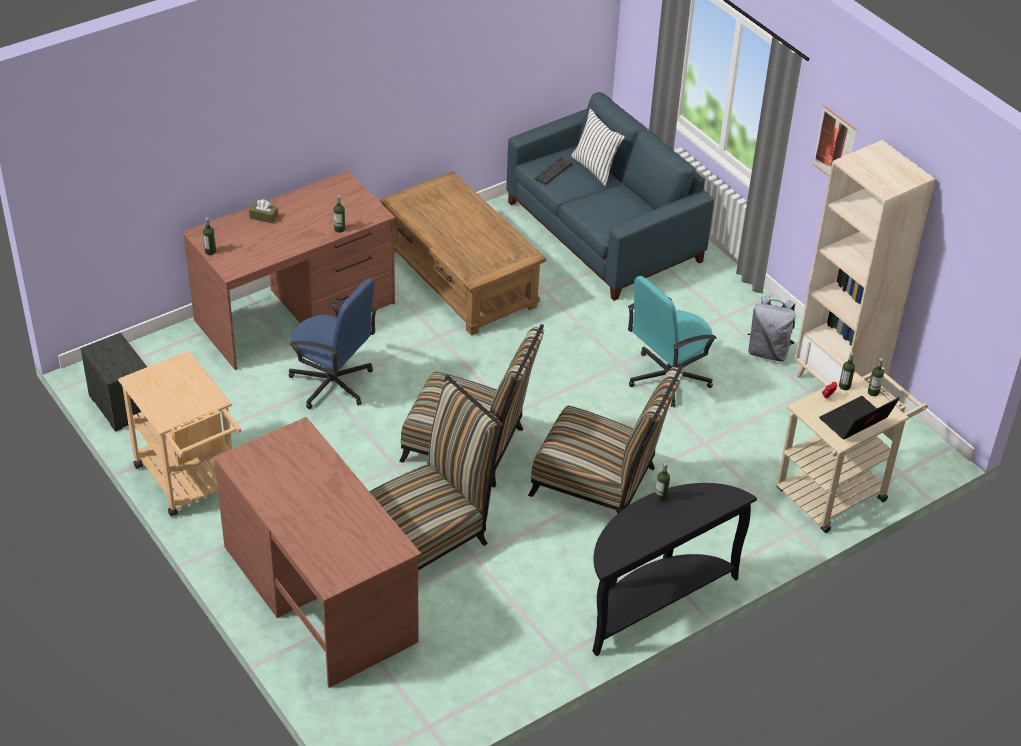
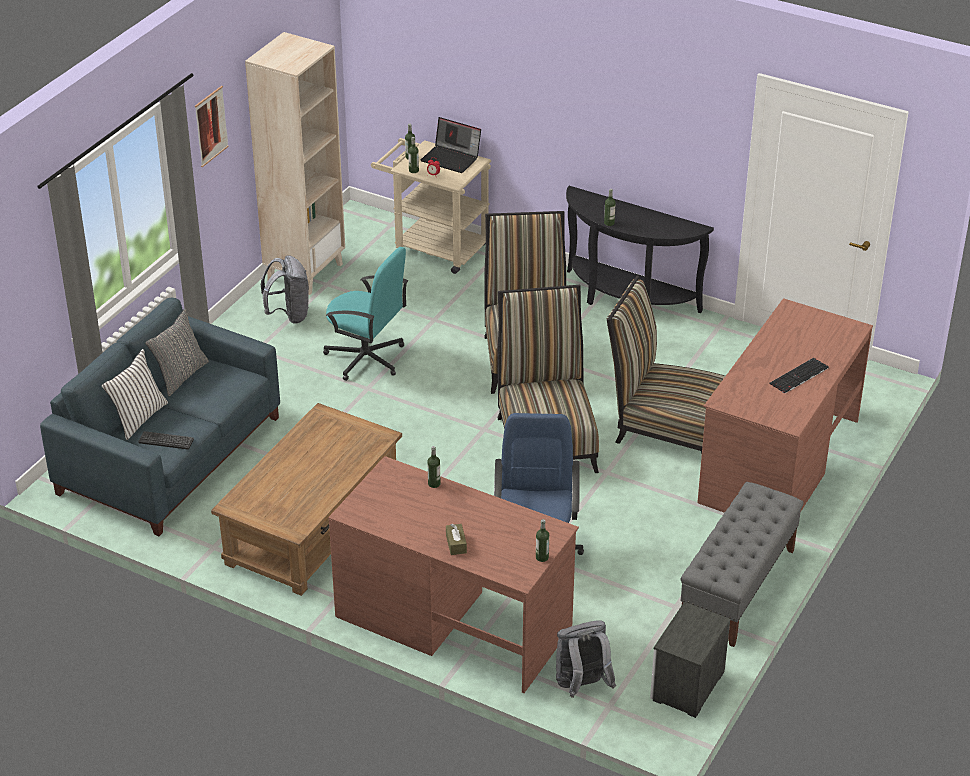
camera: 115 degrees left, 5 degrees down
beige cart [118,351,241,516] -> grey bench [680,482,804,647]
none -> grey pillow [145,308,209,396]
none -> grey backpack [556,620,616,698]
none -> keyboard [769,358,829,394]

